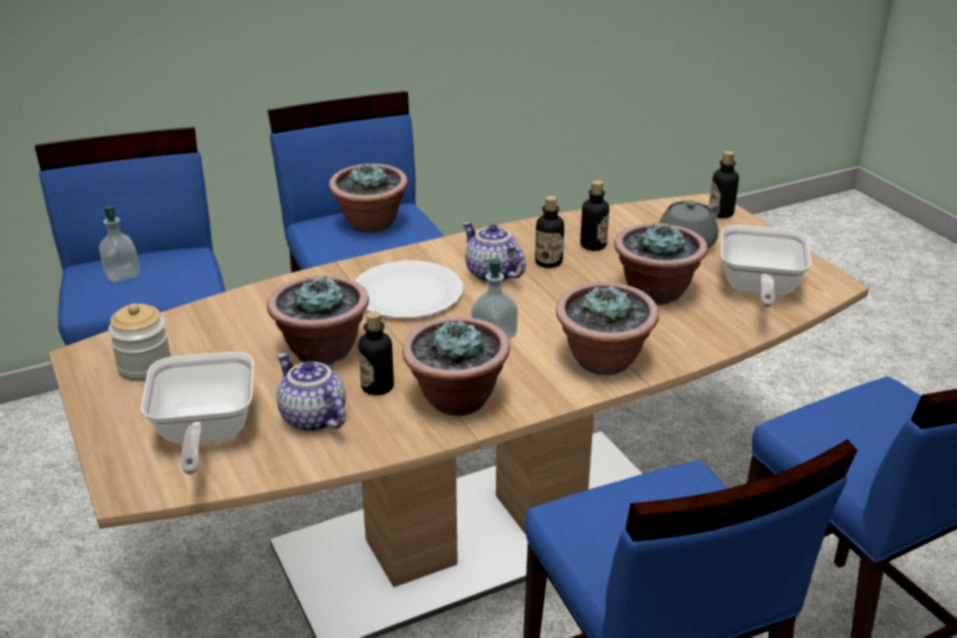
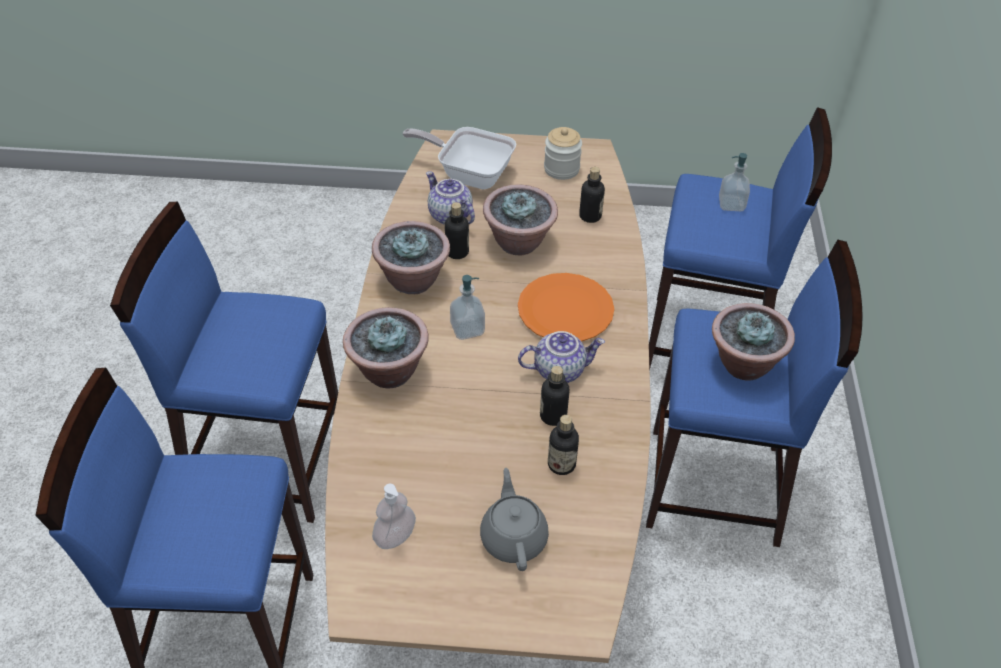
camera: 120 degrees right, 15 degrees up
teapot [277,353,346,432] -> teapot turned 120 degrees counterclockwise [426,171,475,225]
white plate [355,261,463,319] -> orange plate [518,273,614,342]
potted plant [614,222,708,305] -> none
bottle [709,151,739,218] -> bottle moved to [579,167,605,223]
frying pan [721,225,811,308] -> soap dispenser [372,484,416,549]

